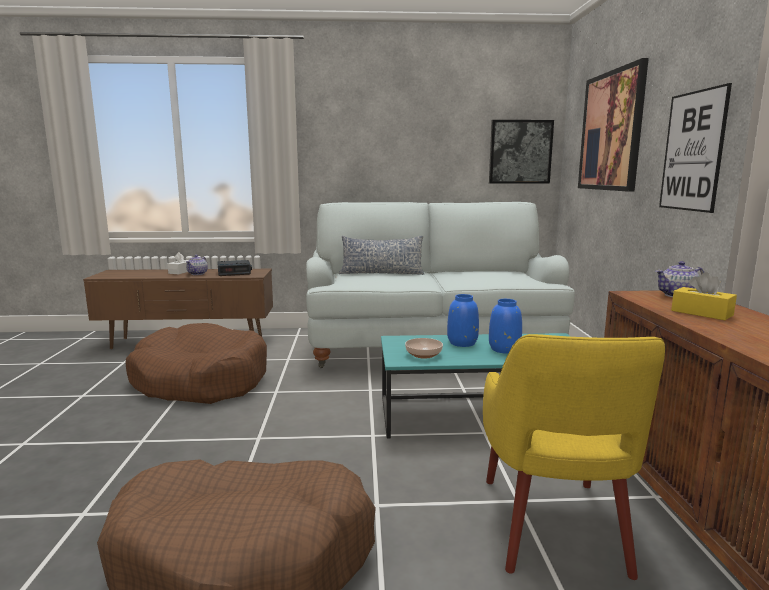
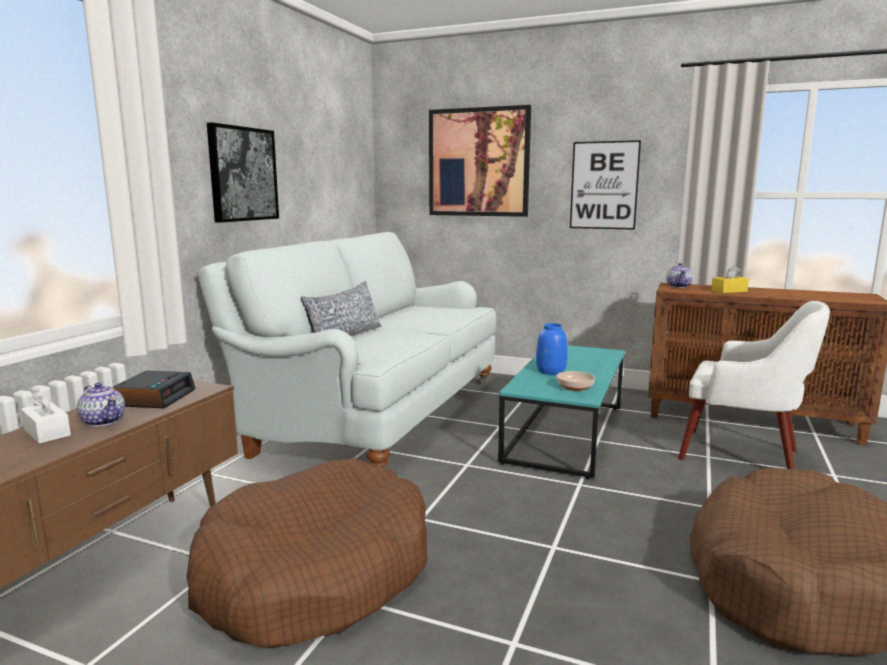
camera: 65 degrees left, 0 degrees up
yellow armchair [483,334,665,580] -> white armchair [678,301,830,469]
picture [489,120,554,184] -> picture moved to [207,122,279,223]
blue vase [489,299,522,354] -> none

